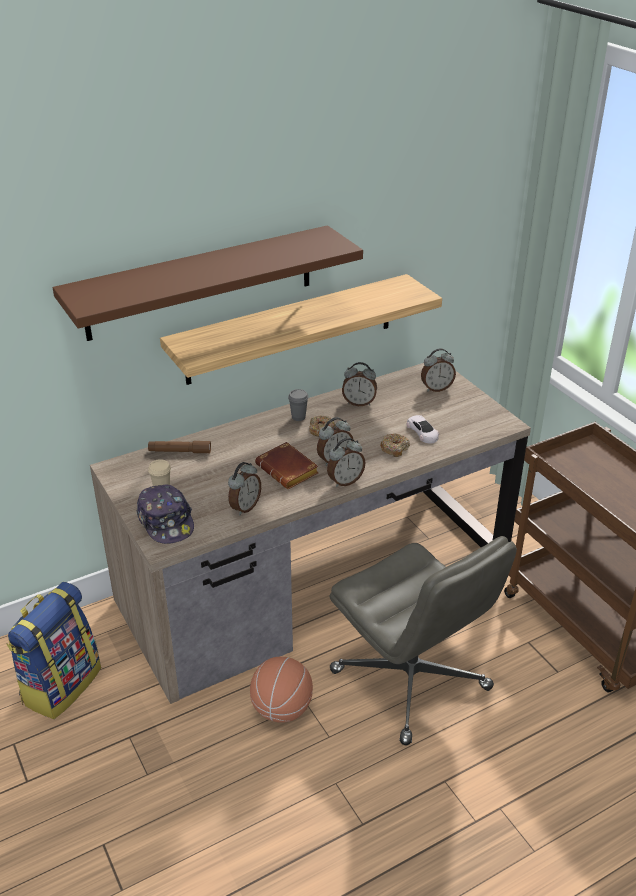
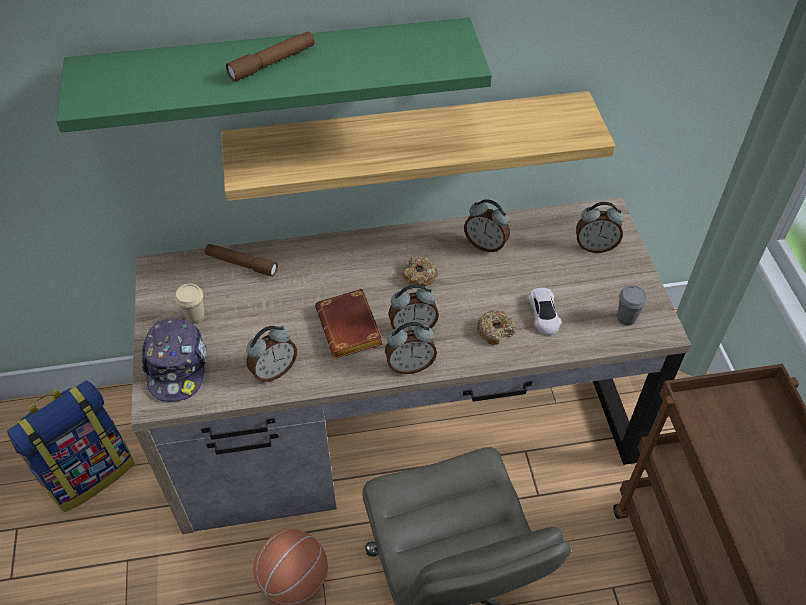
camera: 20 degrees right, 15 degrees up
brown shelf [52,225,363,341] -> green shelf [56,17,492,133]
grey cup [288,389,309,421] -> grey cup moved to [617,285,647,326]
none -> brown flashlight [226,32,315,82]

